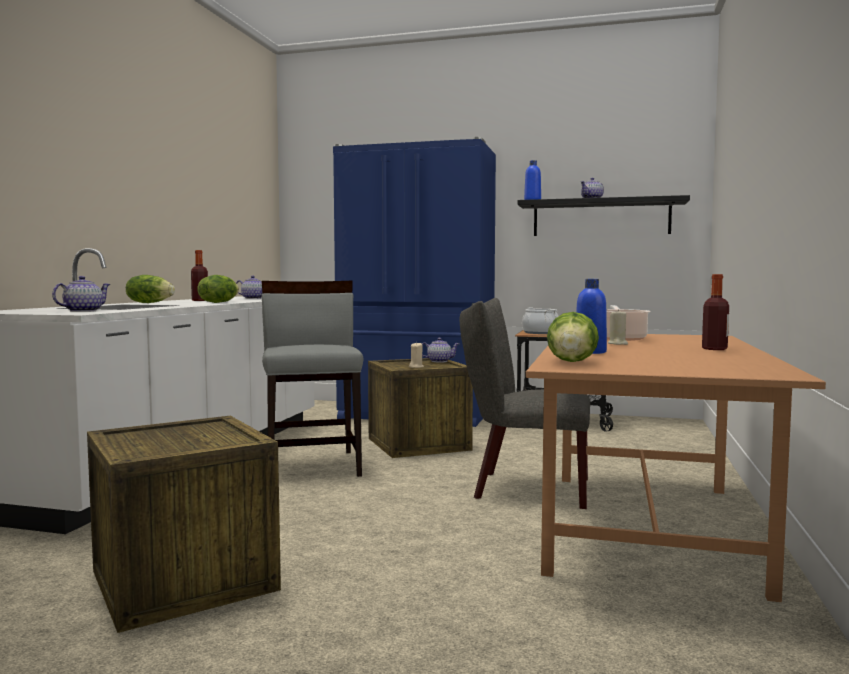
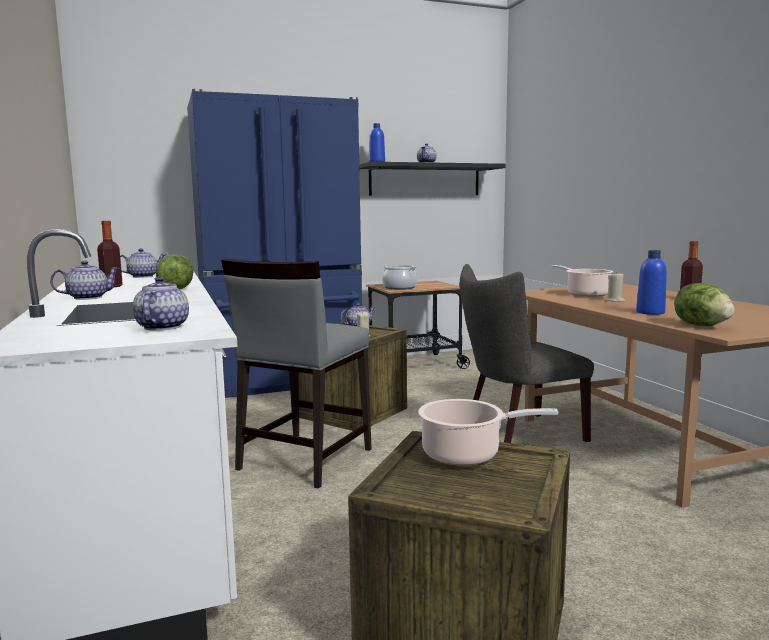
camera: 35 degrees left, 5 degrees up
lettuce [126,275,175,303] -> teapot [50,260,120,300]
grey chair [261,281,364,477] -> grey chair turned 105 degrees counterclockwise [221,259,371,489]
none -> cooking pot [418,399,558,466]

